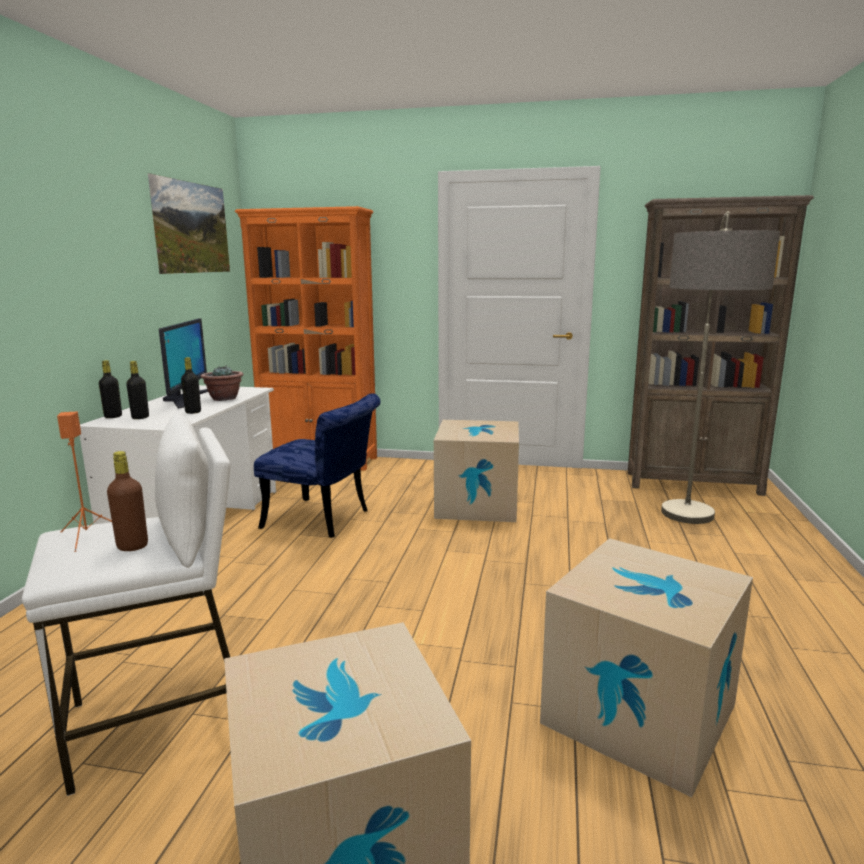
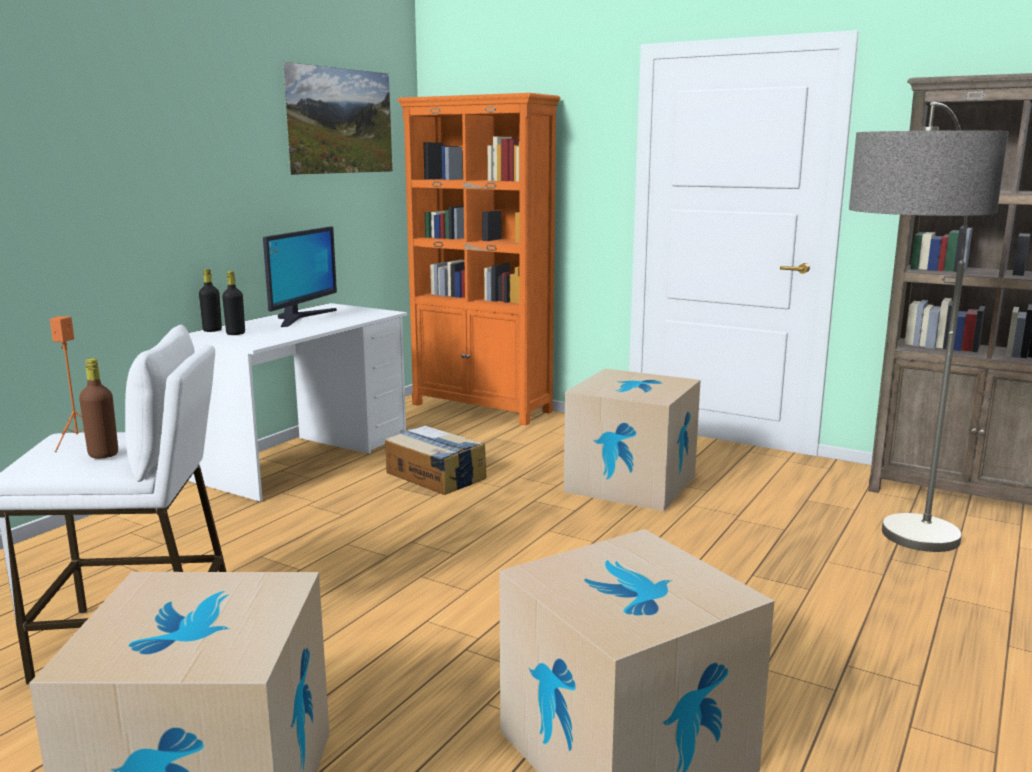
camera: 20 degrees right, 0 degrees up
black bottle [181,357,201,414] -> none
potted plant [201,365,243,401] -> none
blue chair [254,393,380,538] -> cardboard box [385,426,486,495]

